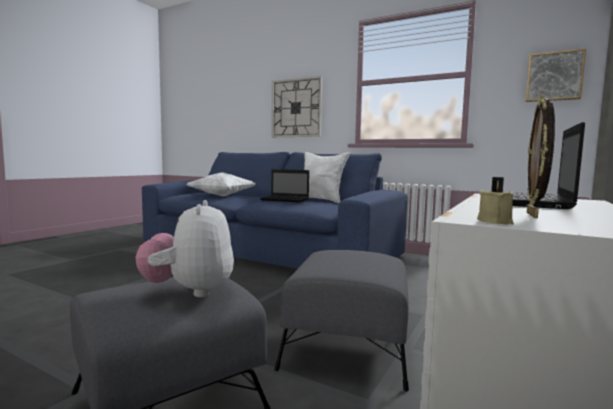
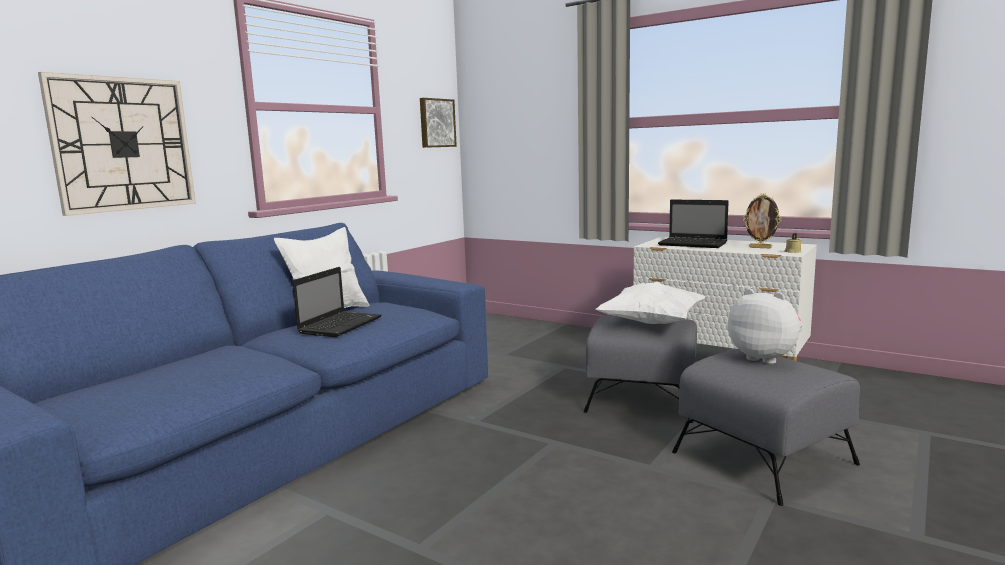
camera: 85 degrees left, 5 degrees up
plush toy [136,200,234,297] -> plush toy turned 135 degrees counterclockwise [728,288,803,364]
white pillow [186,172,256,196] -> white pillow moved to [596,281,706,324]

